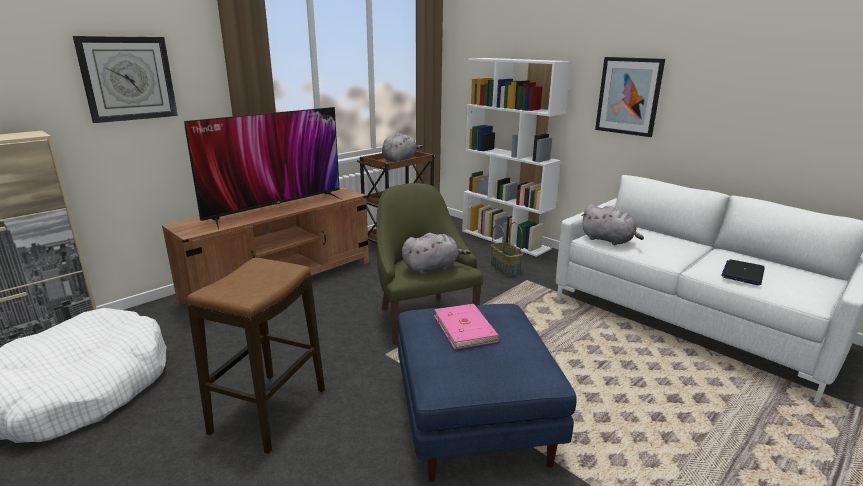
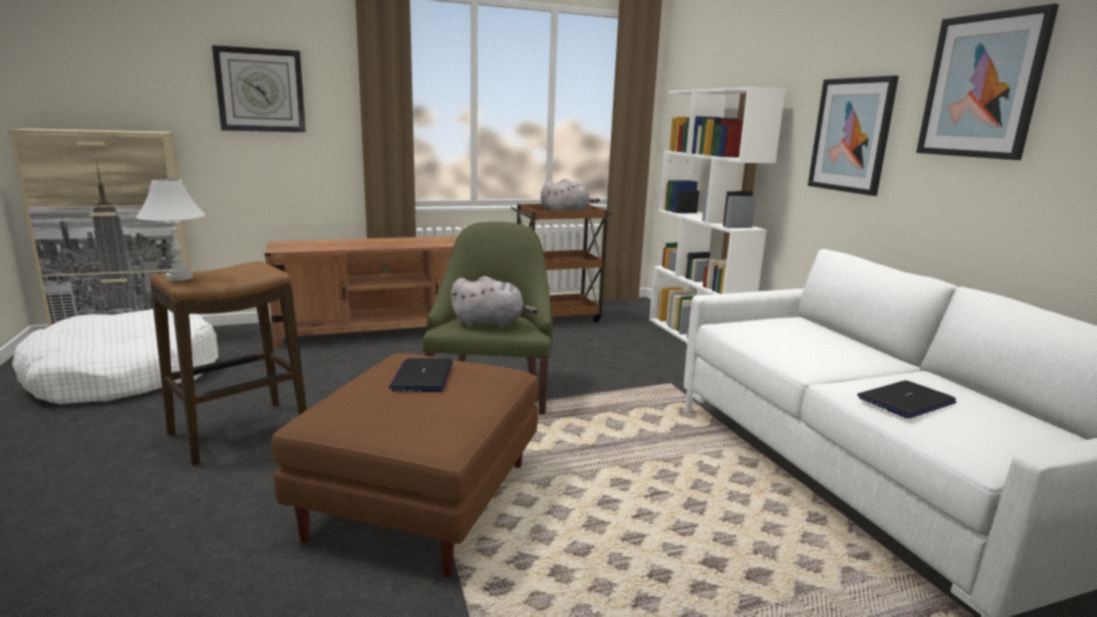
camera: 25 degrees right, 5 degrees down
television [184,107,342,230] -> none
blue ottoman [398,304,577,482] -> brown ottoman [272,353,538,577]
pink book [435,304,500,349] -> laptop [389,358,453,392]
basket [491,222,523,276] -> none
grey plush toy [581,204,644,245] -> none
none -> white table lamp [136,179,205,281]
none -> picture [916,3,1059,160]

